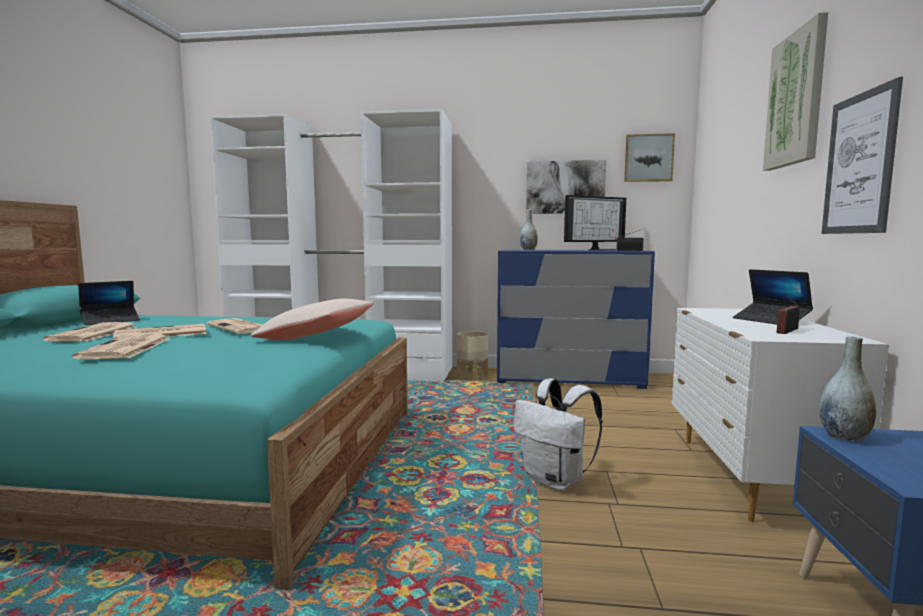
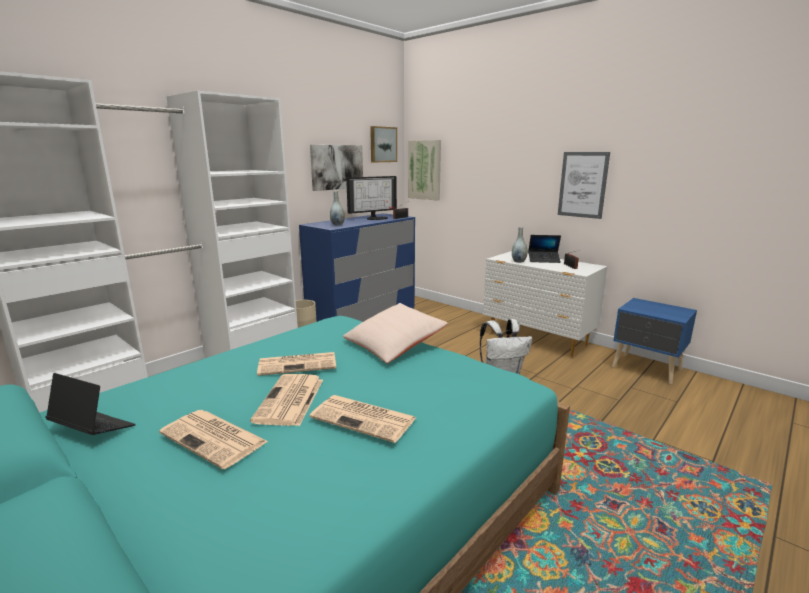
camera: 55 degrees left, 10 degrees up
laptop [78,281,140,325] -> laptop turned 60 degrees counterclockwise [45,373,136,435]
monitor [564,195,626,251] -> monitor turned 45 degrees clockwise [346,176,397,220]
picture [763,12,828,171] -> picture moved to [408,140,441,201]
grey vase [820,336,876,441] -> grey vase moved to [512,227,528,263]

